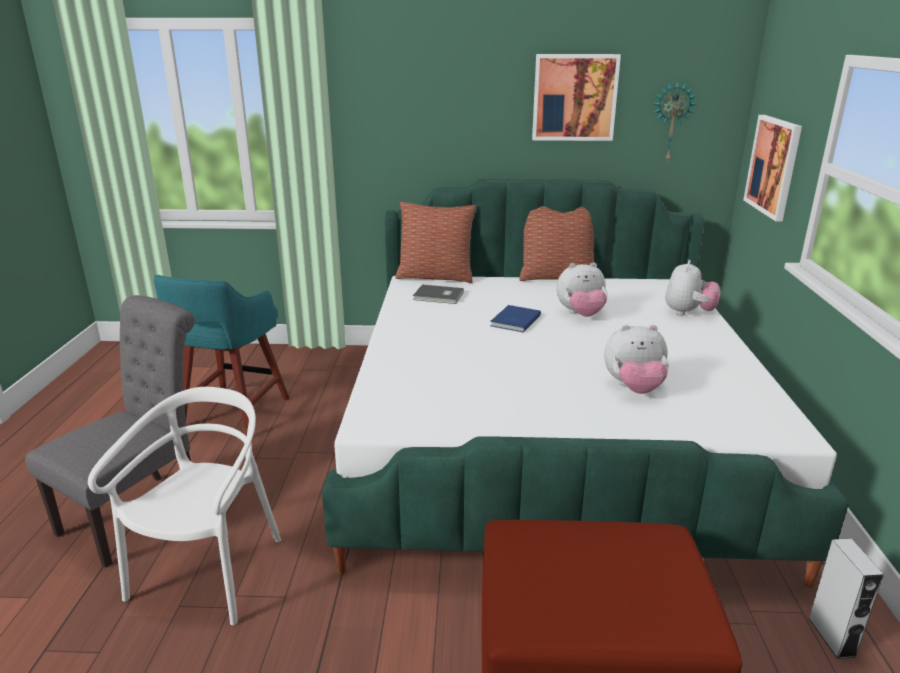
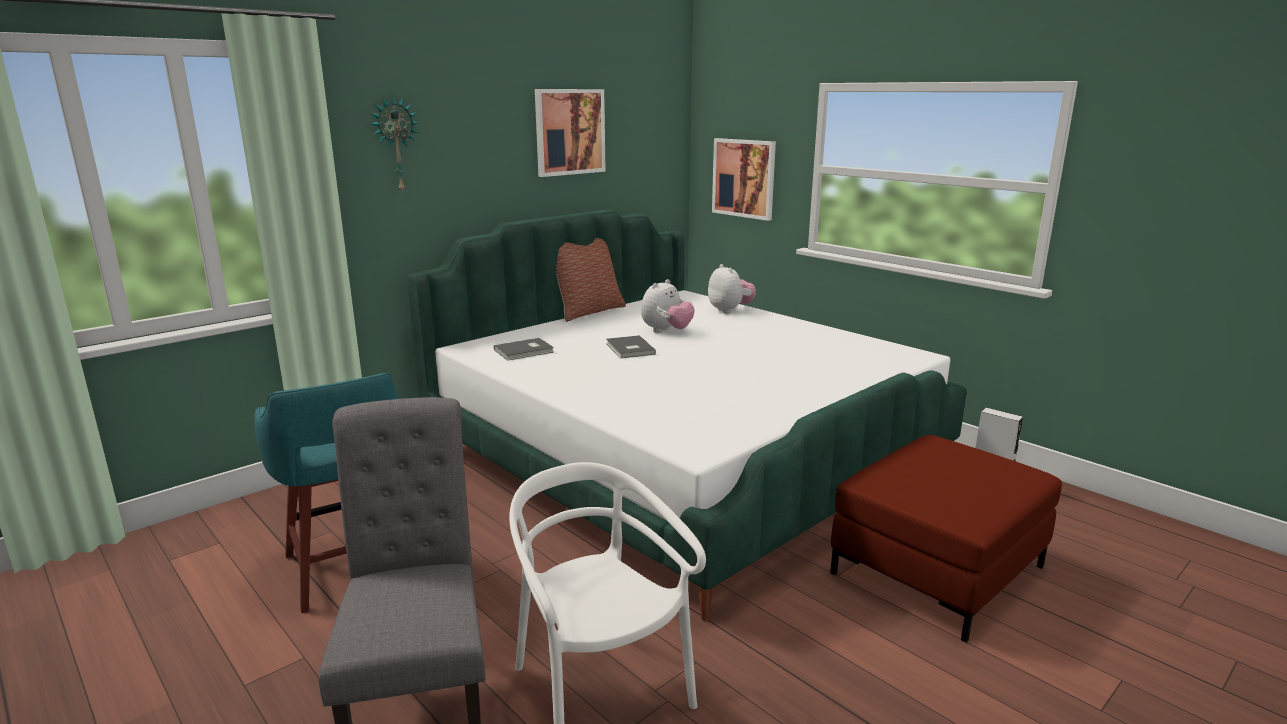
camera: 45 degrees left, 5 degrees down
pillow [396,202,476,283] -> none
blue book [490,305,541,333] -> grey book [606,335,656,358]
plush toy [604,325,669,394] -> none
wall clock [653,81,697,163] -> wall clock moved to [370,96,419,193]

